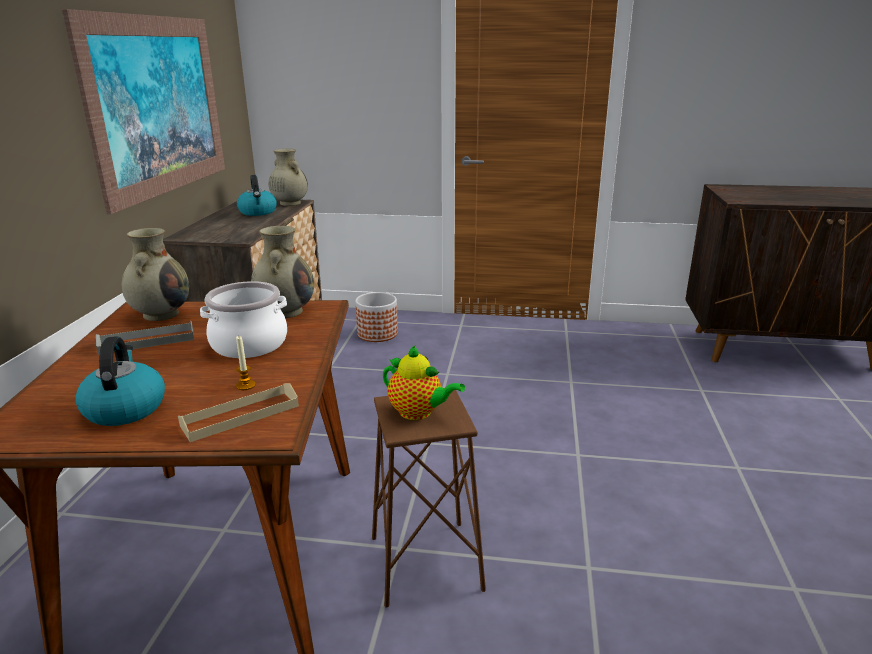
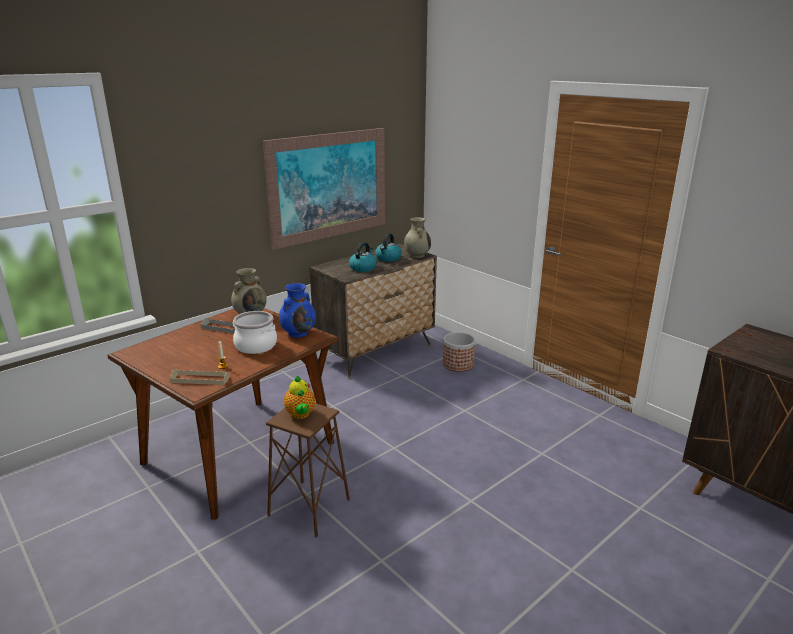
camera: 40 degrees right, 0 degrees up
kettle [75,336,165,426] -> kettle moved to [349,242,377,272]
beige vase [251,226,314,318] -> blue vase [279,283,316,338]

